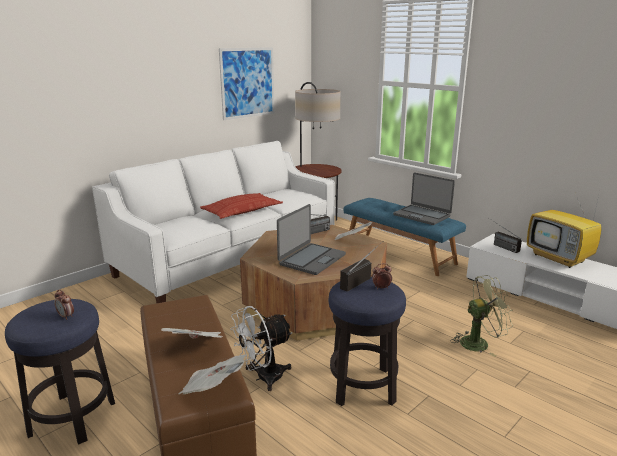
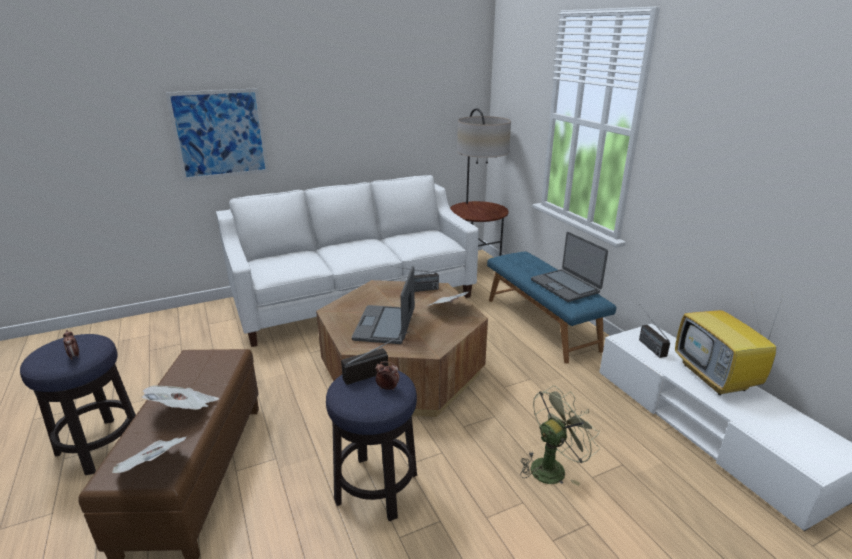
camera: 20 degrees right, 5 degrees up
pillow [200,193,283,219] -> none
picture [219,47,275,120] -> picture moved to [165,88,269,181]
white fan [230,306,292,391] -> none
laptop [277,204,346,275] -> laptop turned 135 degrees clockwise [352,266,415,344]
green fan [451,275,513,357] -> green fan turned 45 degrees counterclockwise [520,385,600,486]

